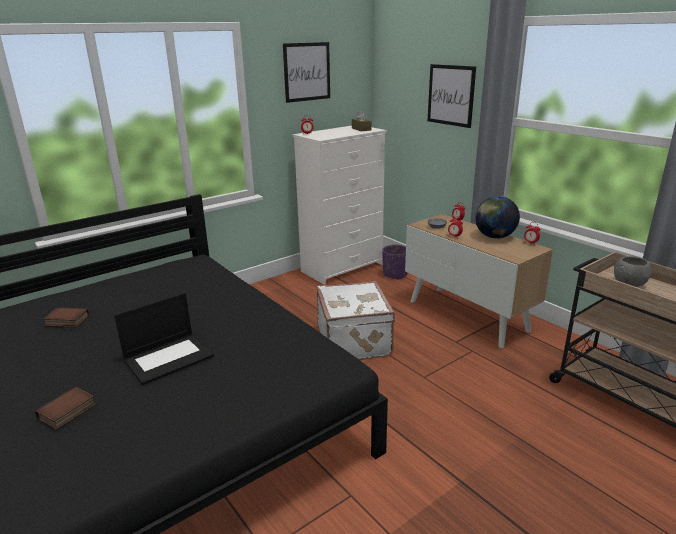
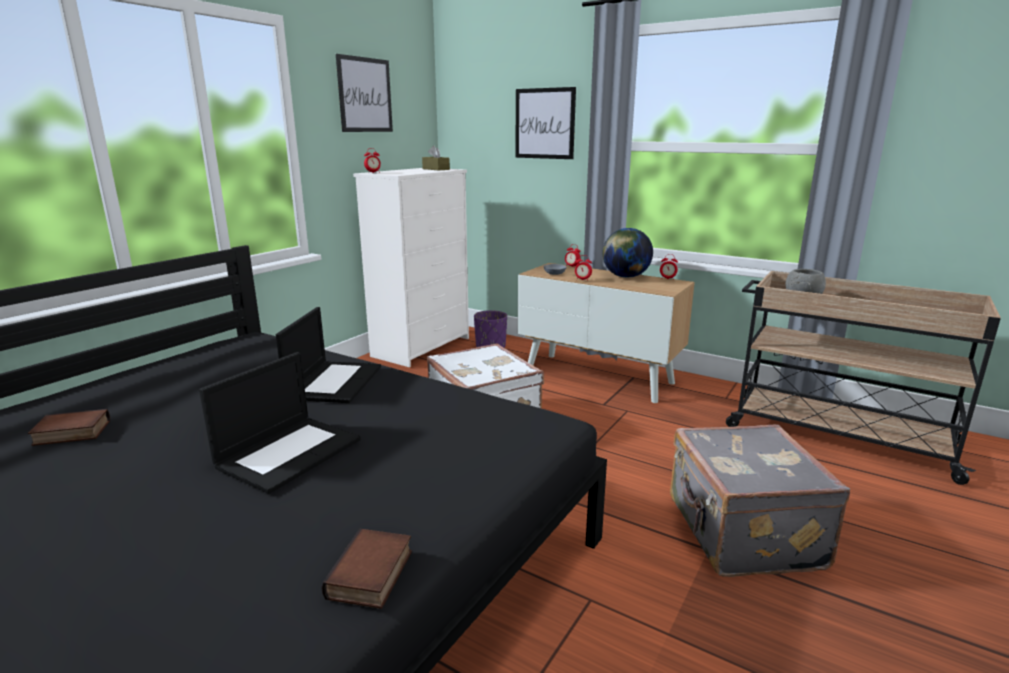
camera: 20 degrees left, 5 degrees down
book [35,387,96,430] -> book moved to [321,529,412,609]
none -> laptop [276,307,381,403]
none -> grey suitcase [670,425,850,577]

